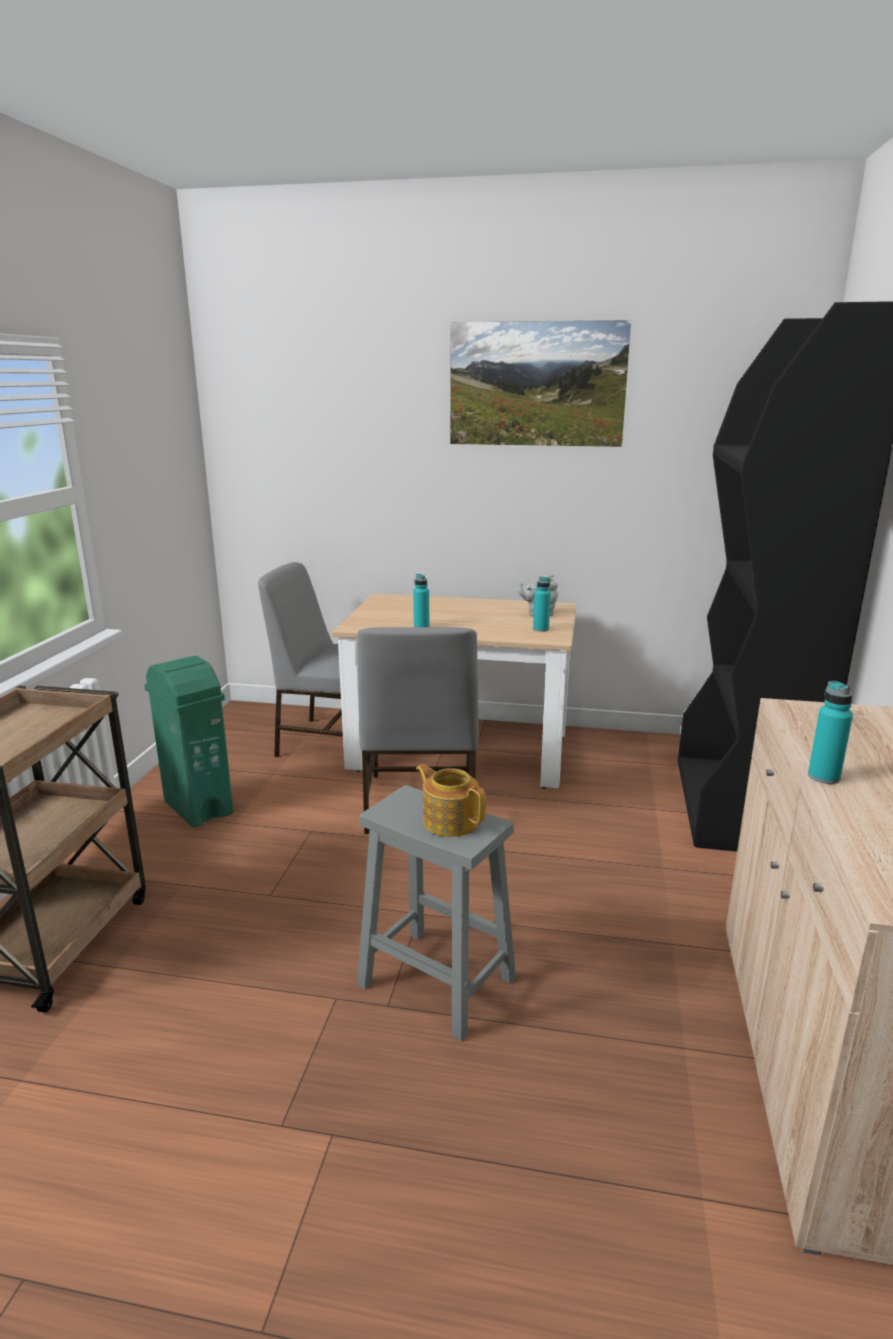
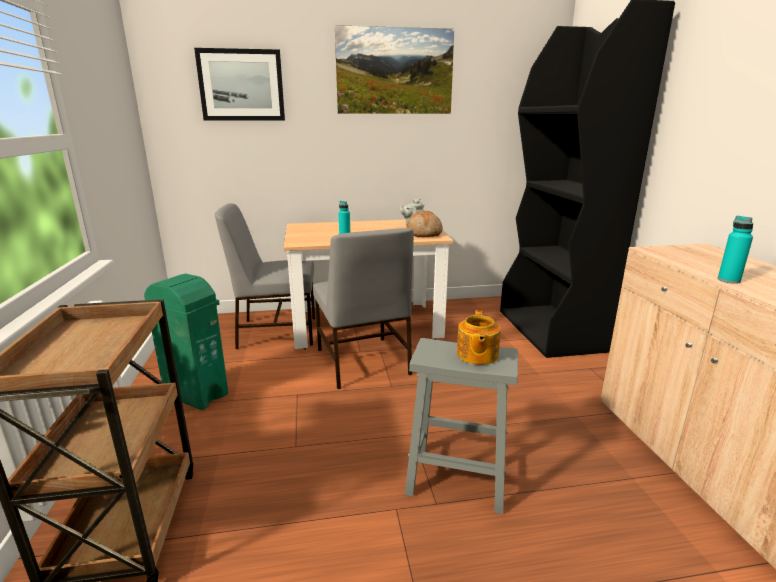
camera: 20 degrees left, 0 degrees up
teapot [416,764,486,837] -> teapot turned 105 degrees counterclockwise [457,310,501,365]
turquoise bottle [533,577,551,632] -> bread [406,211,443,237]
none -> picture [194,48,285,121]

